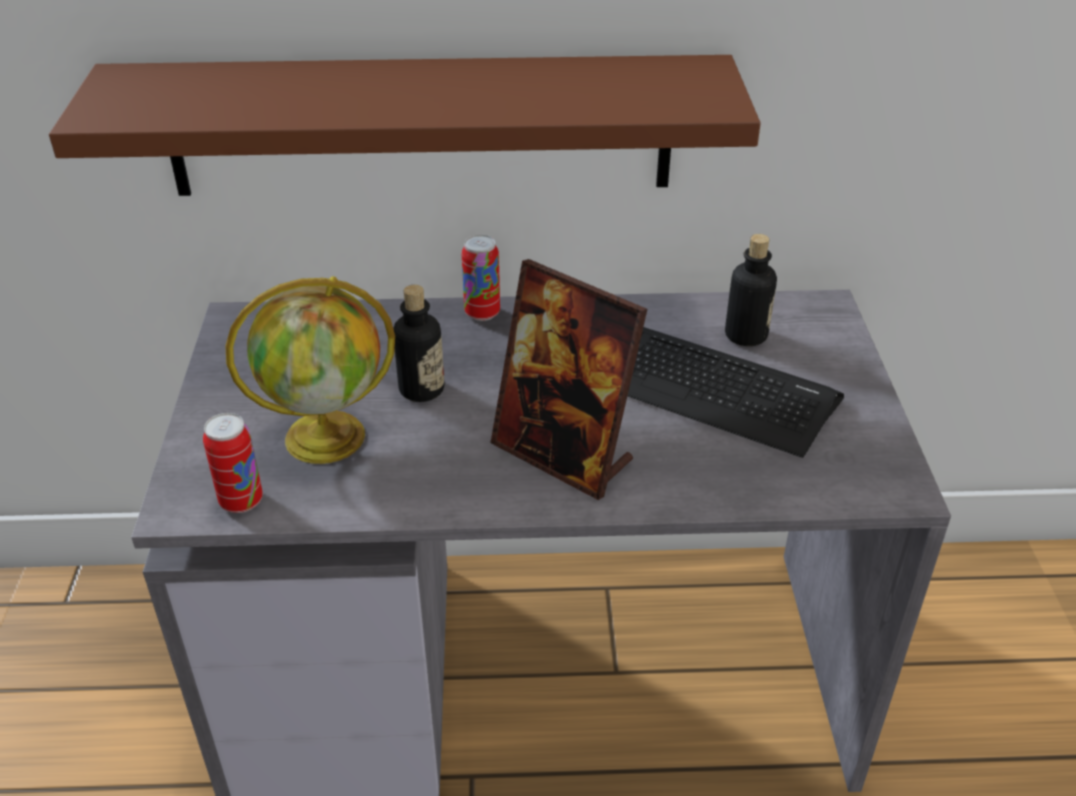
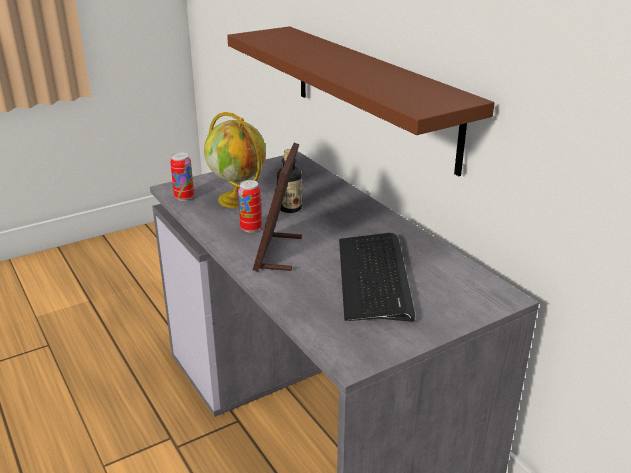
camera: 60 degrees right, 10 degrees down
can [462,235,500,321] -> can moved to [238,180,262,232]
bottle [725,234,777,346] -> none

